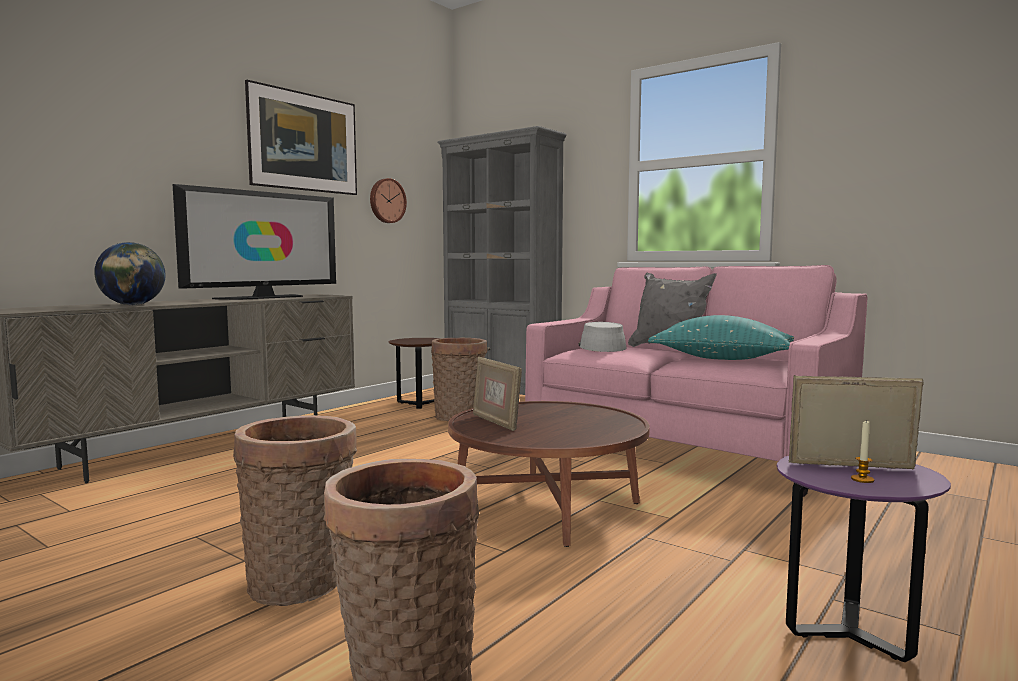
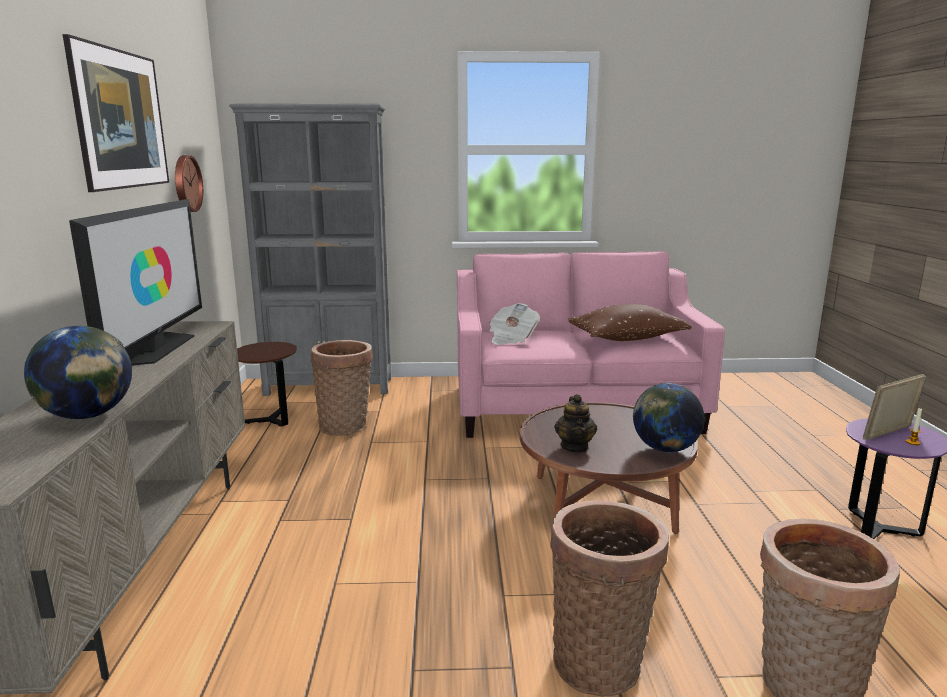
camera: 40 degrees left, 10 degrees up
picture frame [473,357,522,431] -> teapot [554,394,597,453]
grey hat [578,322,626,352] -> newspaper [489,303,540,345]
grey pillow [628,273,717,347] -> none
turquoise pillow [648,315,794,360] -> brown pillow [568,304,692,341]
none -> globe [633,383,704,453]

